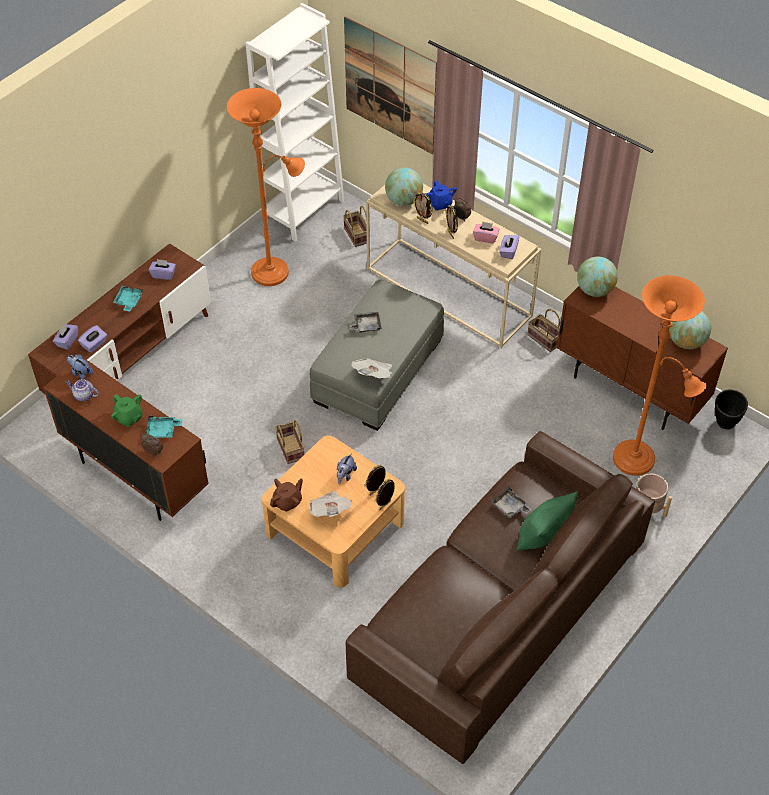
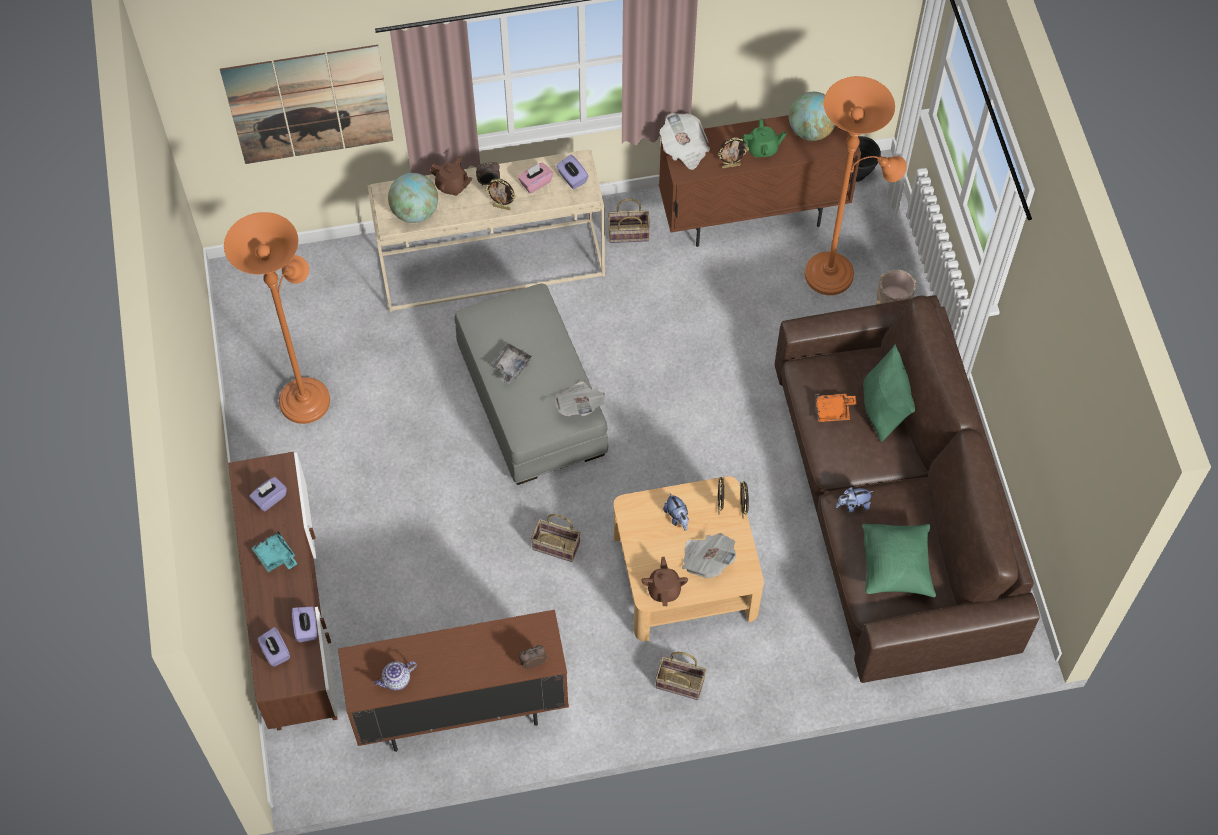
camera: 50 degrees left, 10 degrees up
plush toy [67,354,94,380] -> plush toy moved to [836,487,874,513]
green teapot [111,394,143,427] -> green teapot moved to [742,119,786,158]
turquoise tray [146,415,182,438] -> none
white bookcase [246,3,344,242] -> none
basket [343,206,367,247] -> basket moved to [655,652,706,700]
picture frame [413,192,433,224] -> picture frame moved to [717,137,749,169]
blue teapot [426,180,457,211] -> brown teapot [430,156,473,196]
grey tray [491,487,532,518] -> orange tray [815,394,857,422]
globe [577,257,618,297] -> newspaper [660,112,710,170]
none -> green pillow [862,524,936,597]

